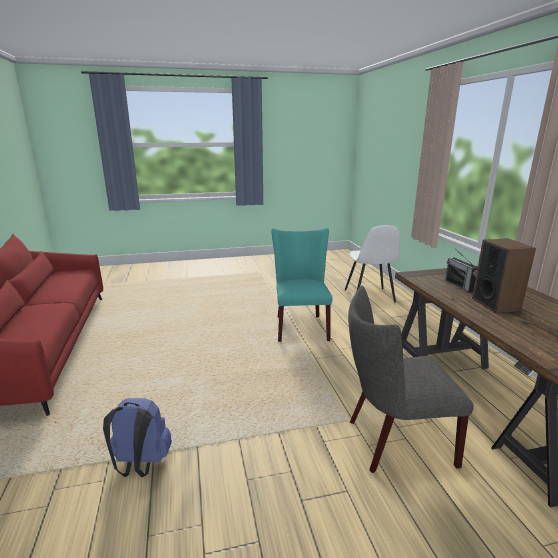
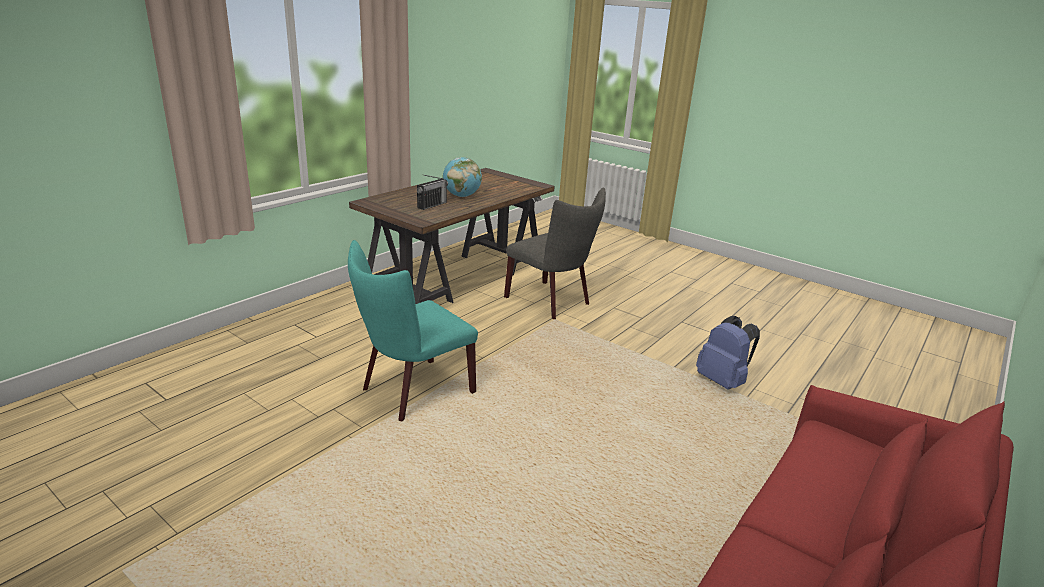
camera: 130 degrees left, 5 degrees up
white chair [345,225,400,302] -> none
speaker [472,238,536,313] -> globe [443,157,482,197]

